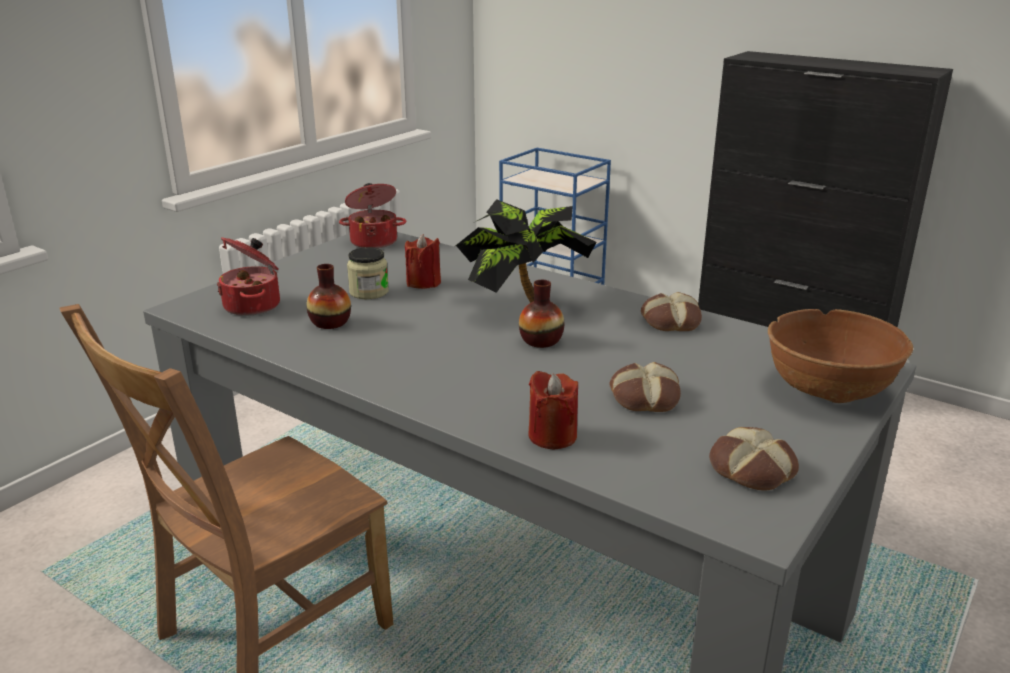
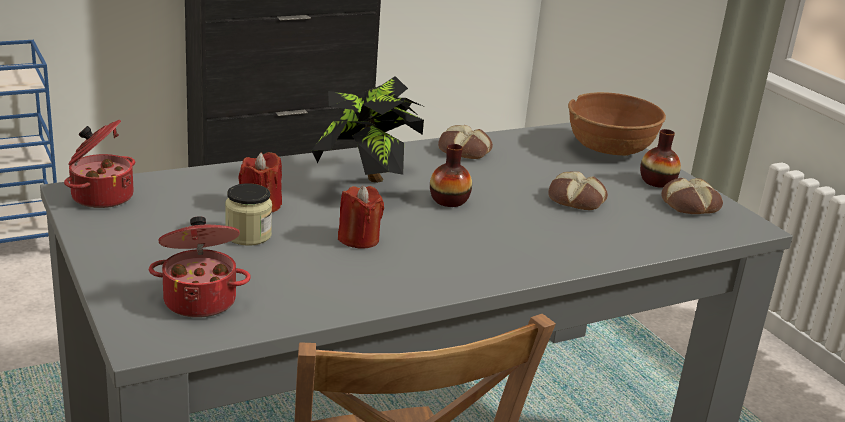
camera: 65 degrees left, 0 degrees up
vase [306,264,351,329] -> vase moved to [640,129,681,188]
red candle [528,371,578,449] -> red candle moved to [338,186,384,249]

